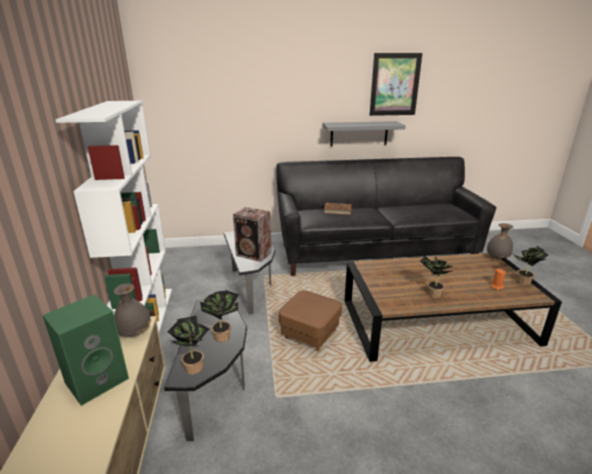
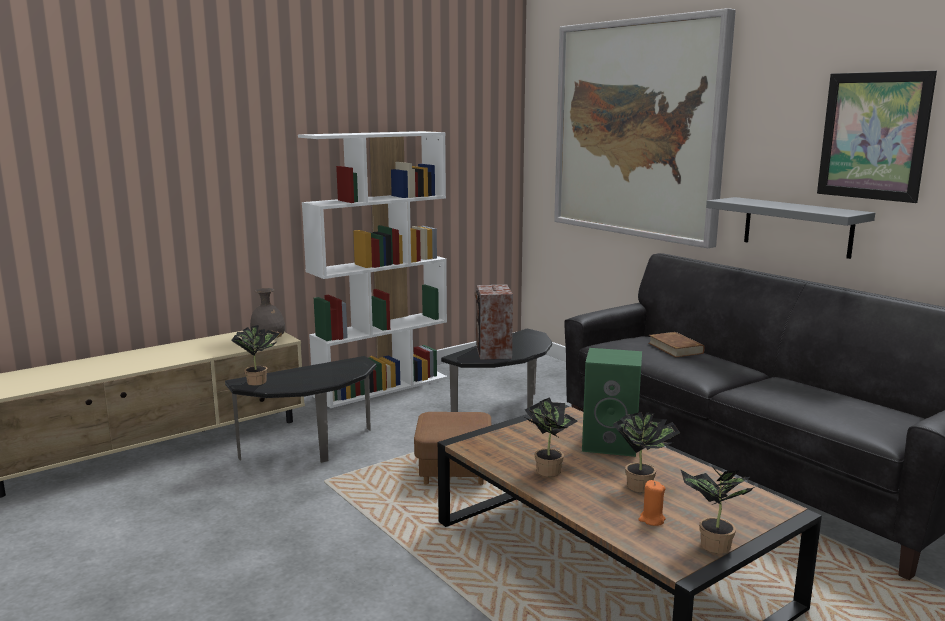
camera: 60 degrees right, 10 degrees down
green speaker [42,294,129,406] -> green speaker moved to [582,348,642,457]
potted plant [200,290,239,342] -> potted plant moved to [613,412,680,492]
grey vase [487,223,513,259] -> none
none -> picture [554,8,736,248]

